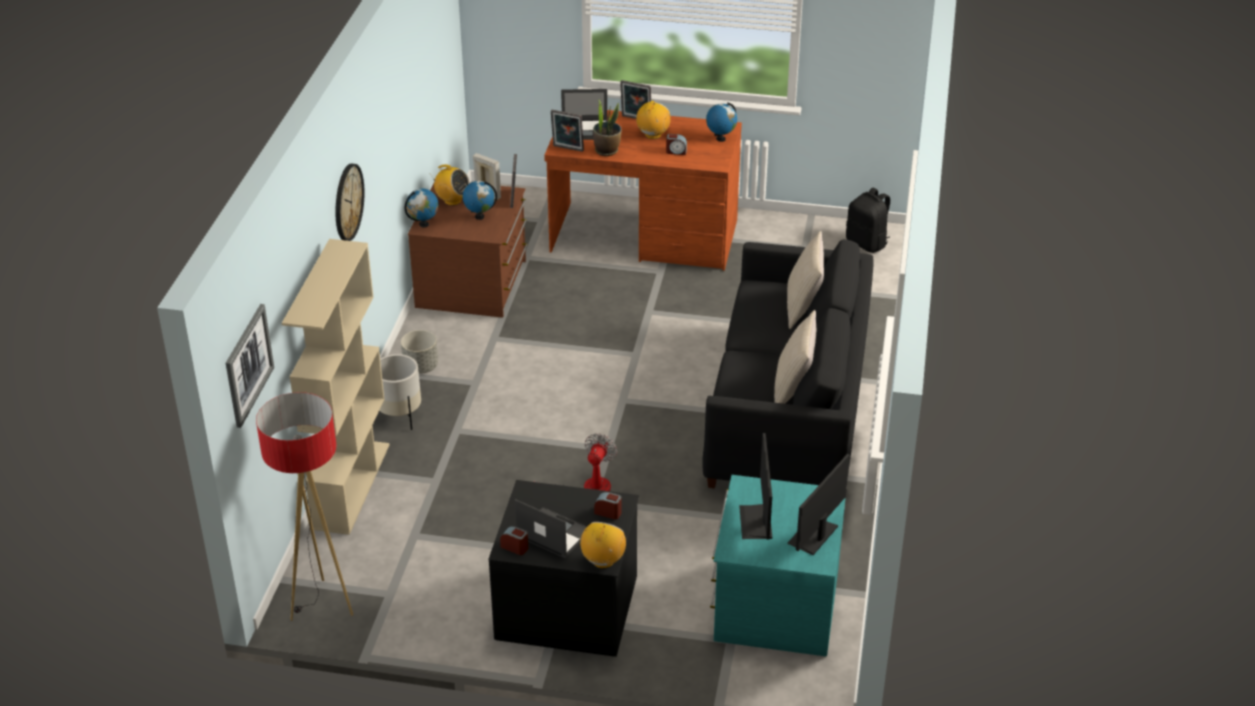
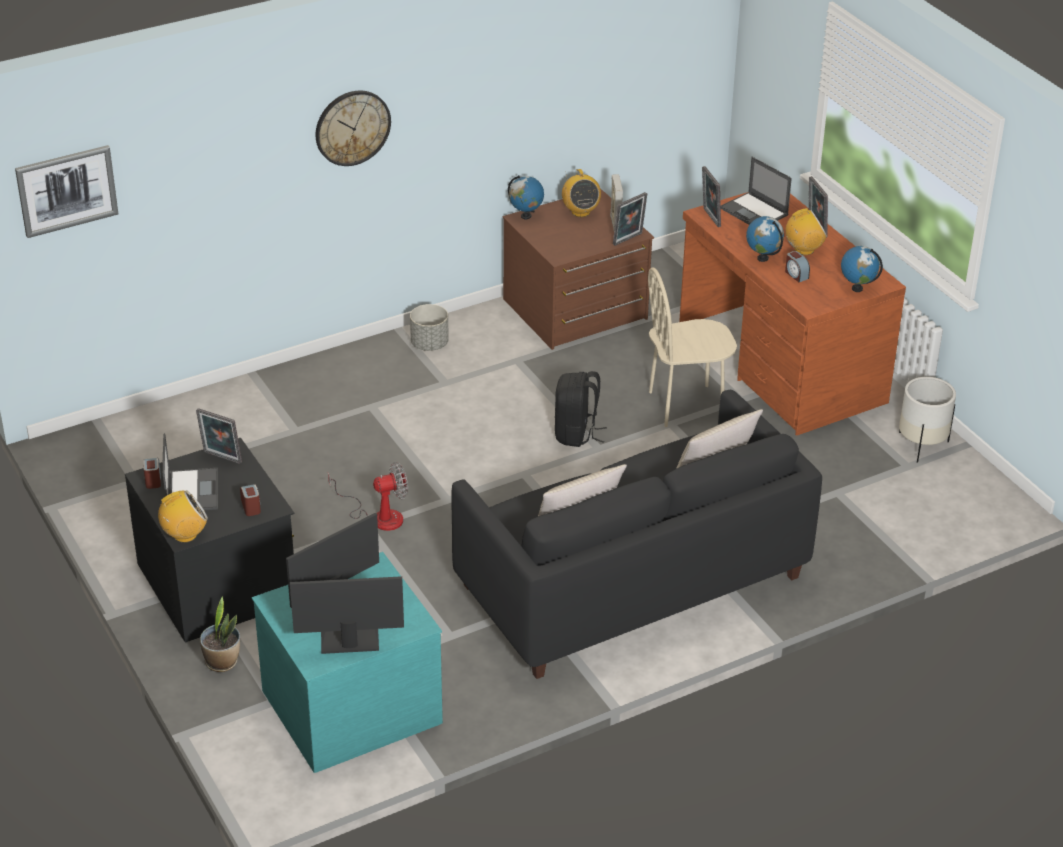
camera: 50 degrees right, 0 degrees up
floor lamp [256,392,353,621] -> none
beige bookcase [282,239,389,535] -> none
white planter [379,354,421,430] -> white planter moved to [899,377,956,463]
globe [463,181,497,220] -> globe moved to [746,216,784,262]
potted plant [593,100,622,156] -> potted plant moved to [200,596,240,672]
black backpack [846,188,890,253] -> black backpack moved to [555,371,607,447]
none -> picture frame [196,408,242,464]
none -> beige chair [648,268,737,427]

